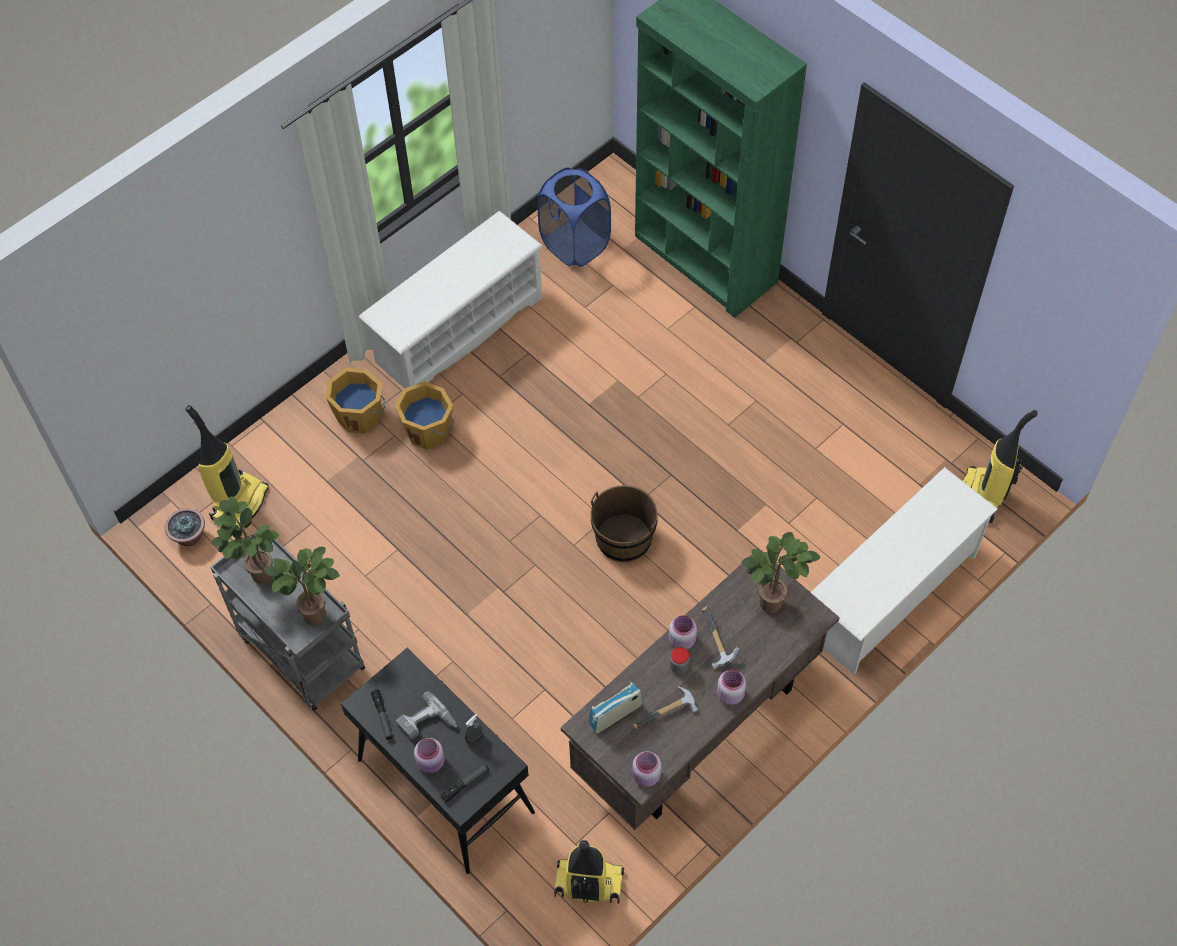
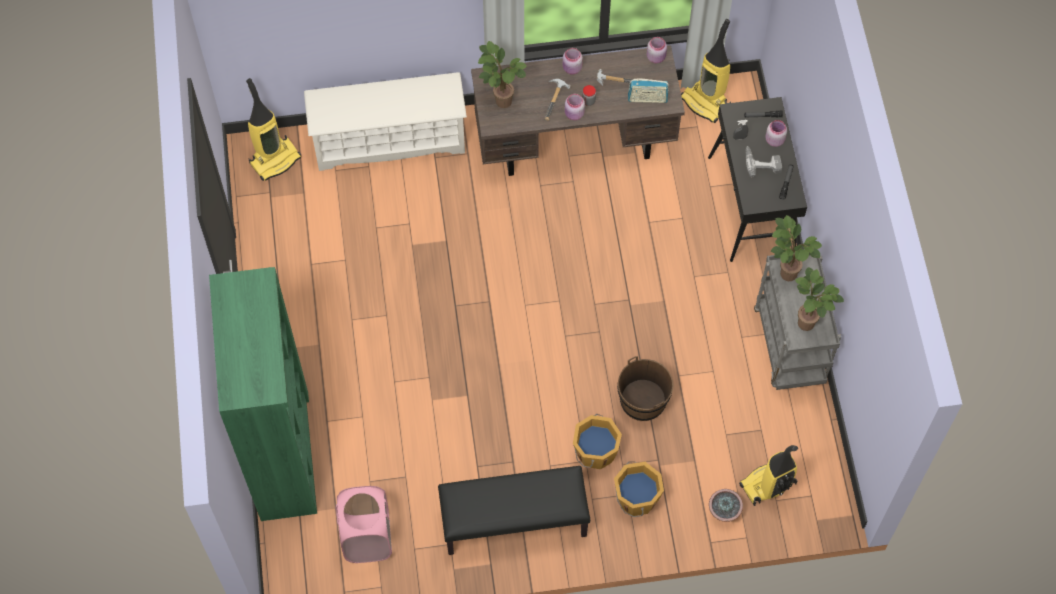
camera: 145 degrees left, 5 degrees up
potted plant [165,508,205,546] -> potted plant moved to [709,489,743,522]
white shoe rack [359,211,542,389] -> black bench [438,466,590,555]
blue laundry basket [537,168,611,267] -> pink laundry basket [335,486,392,563]
brown bucket [591,485,658,562] -> brown bucket moved to [617,356,673,421]

